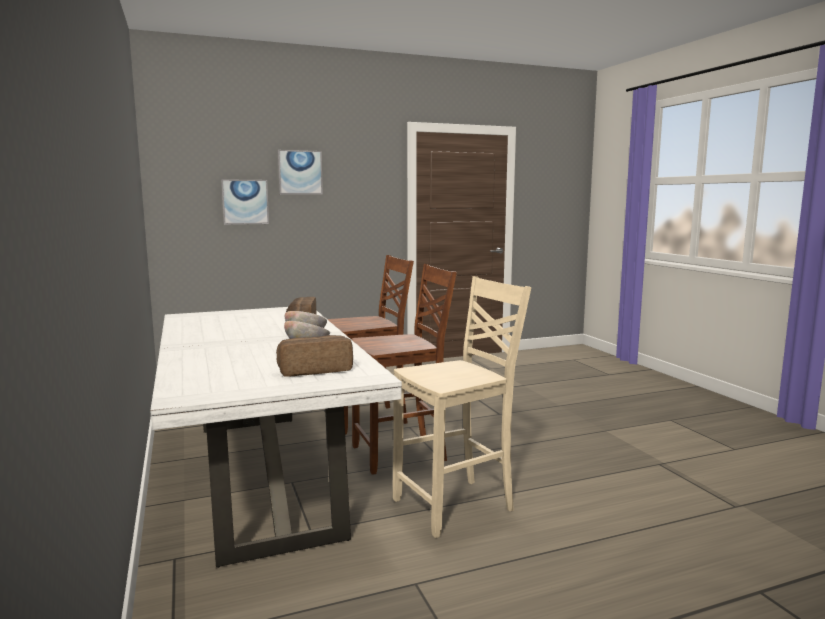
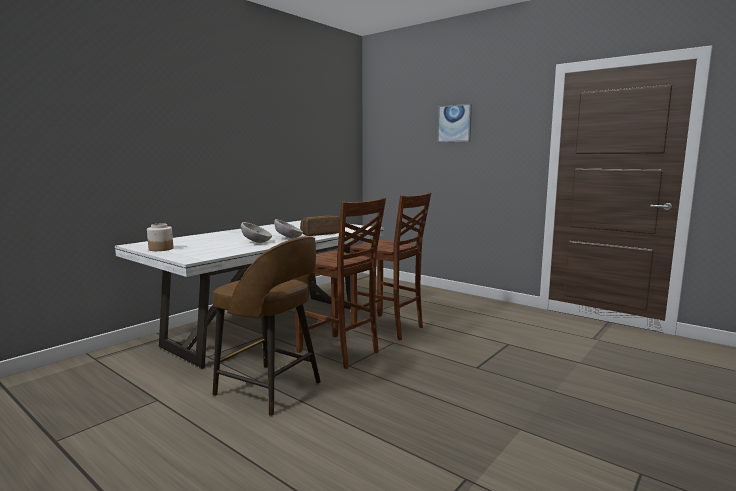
camera: 60 degrees right, 0 degrees up
picture [221,179,269,225] -> none
bread [276,335,353,377] -> none
beige chair [393,276,531,538] -> brown stool [213,236,321,416]
none -> jar [147,224,173,251]

